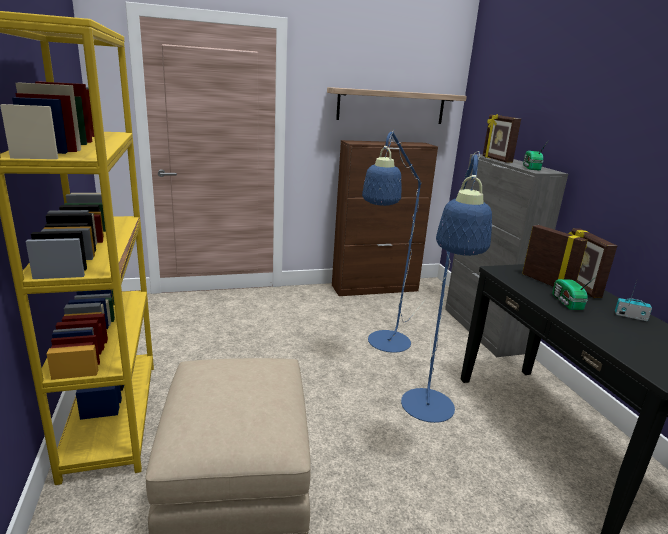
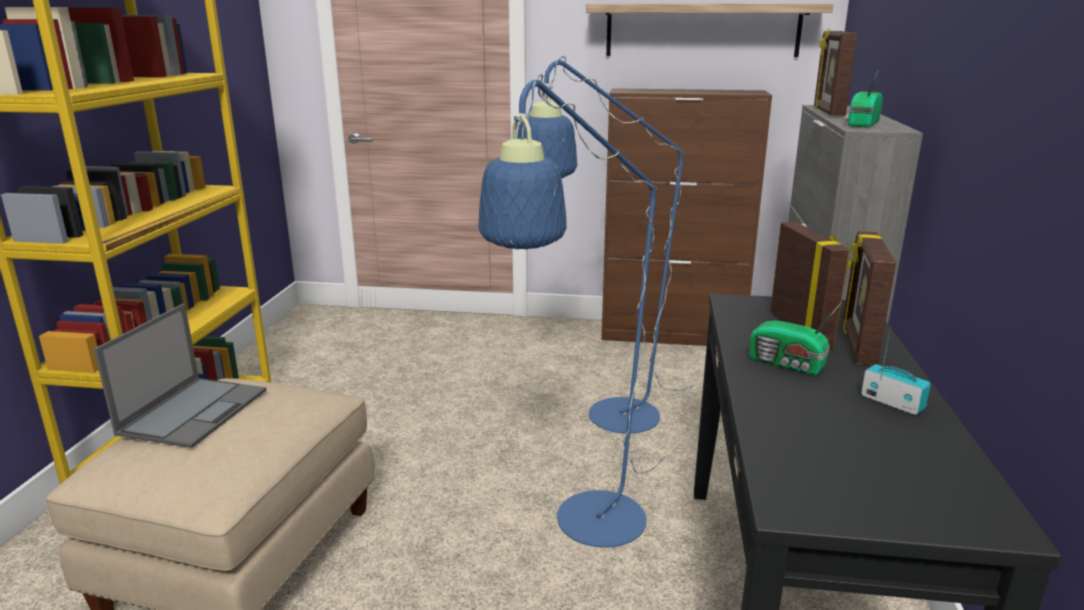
camera: 25 degrees right, 0 degrees up
radio [552,278,594,310] -> radio turned 75 degrees counterclockwise [749,302,842,375]
none -> laptop [94,304,266,448]

